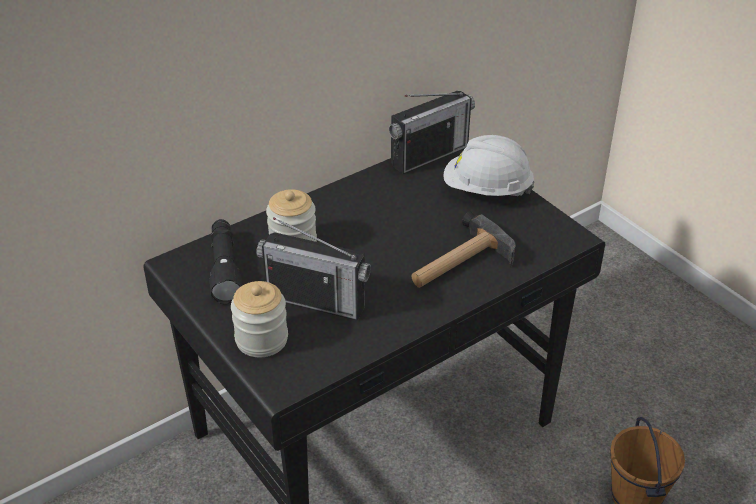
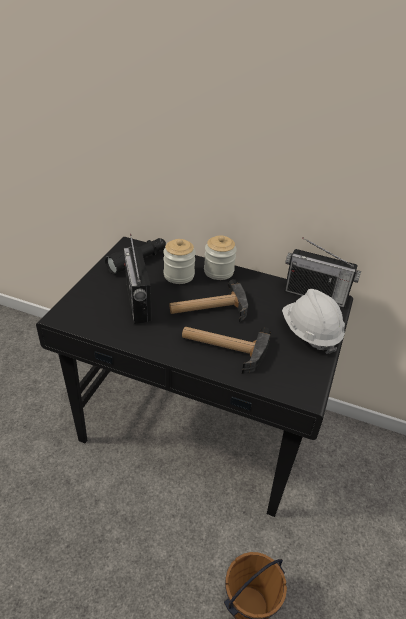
camera: 55 degrees right, 0 degrees up
jar [231,281,288,357] -> jar moved to [204,236,237,280]
none -> hammer [170,279,248,322]

